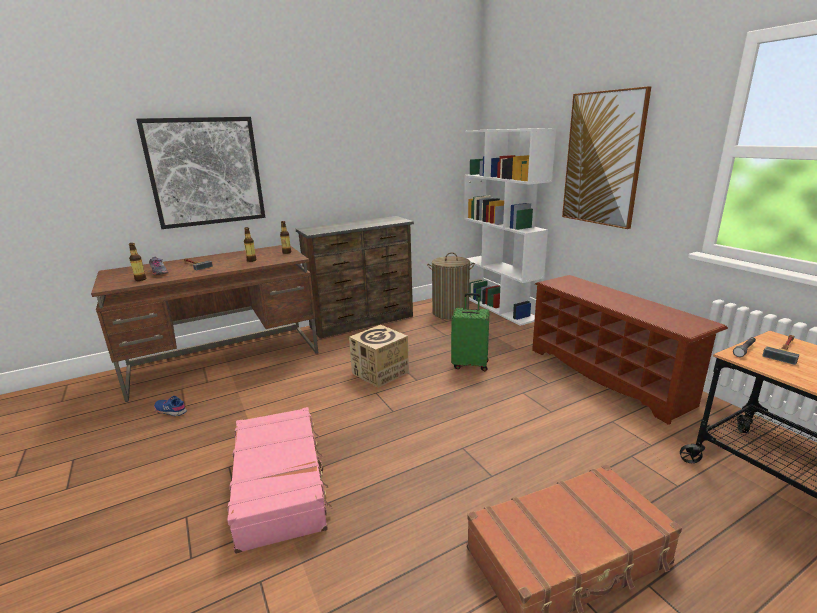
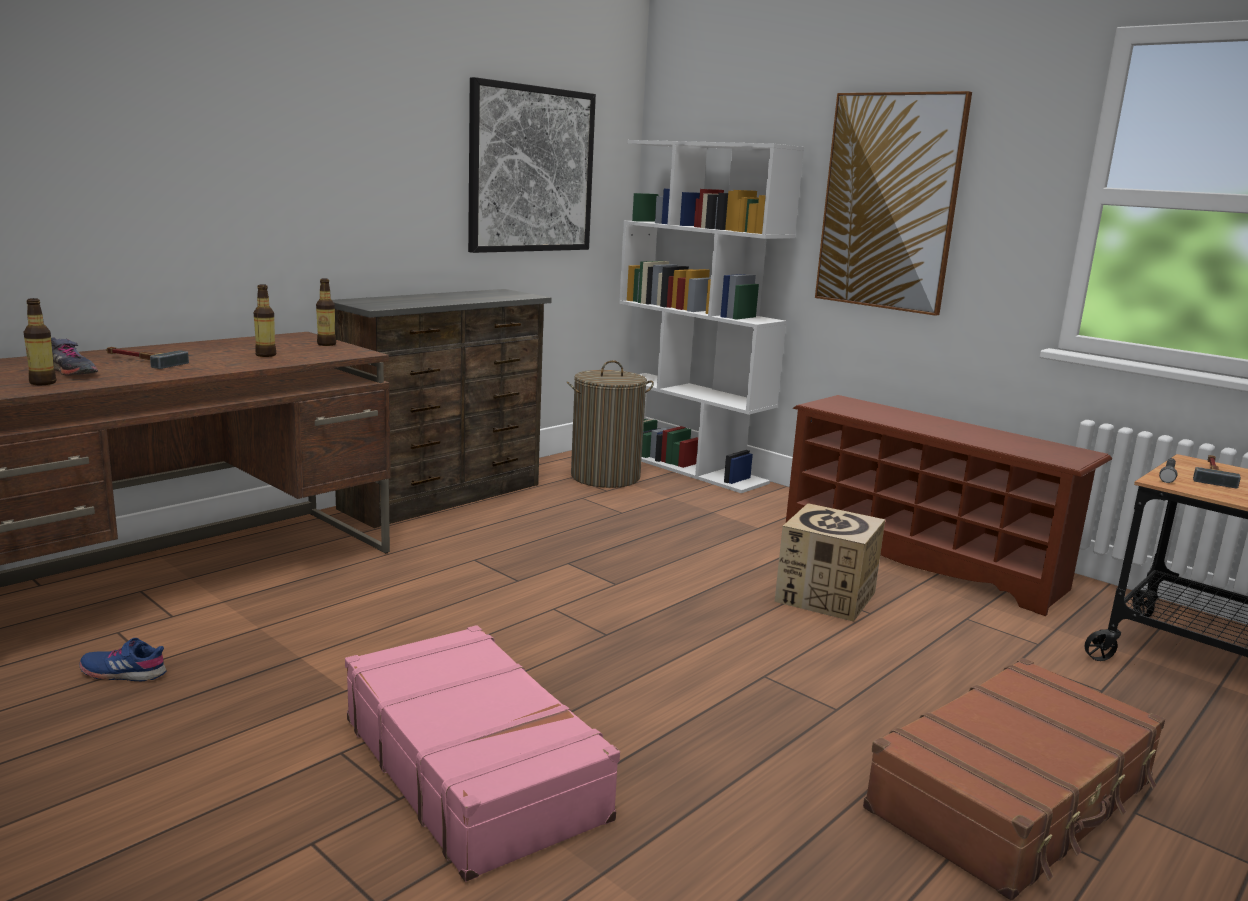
camera: 20 degrees left, 5 degrees down
picture [136,117,265,229] -> picture moved to [468,77,596,253]
cardboard box [349,325,409,388] -> cardboard box moved to [775,503,885,622]
green suitcase [451,293,490,371] -> none

